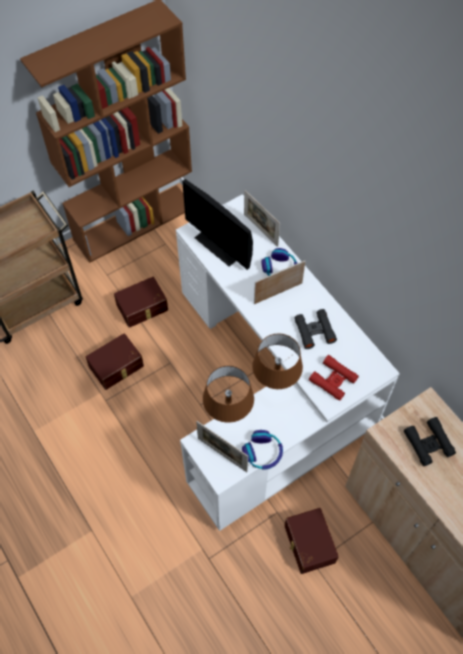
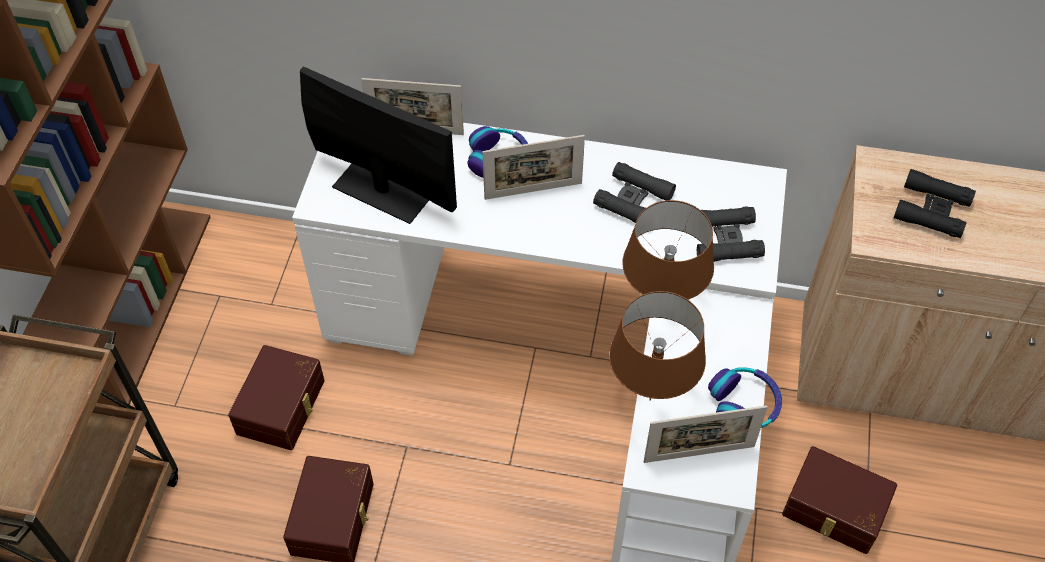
camera: 45 degrees left, 5 degrees down
monitor [182,179,253,270] -> monitor turned 150 degrees counterclockwise [300,66,457,224]
picture frame [254,260,305,304] -> picture frame turned 120 degrees counterclockwise [482,135,585,200]
red binoculars [309,355,359,401] -> black binoculars [697,207,765,262]

